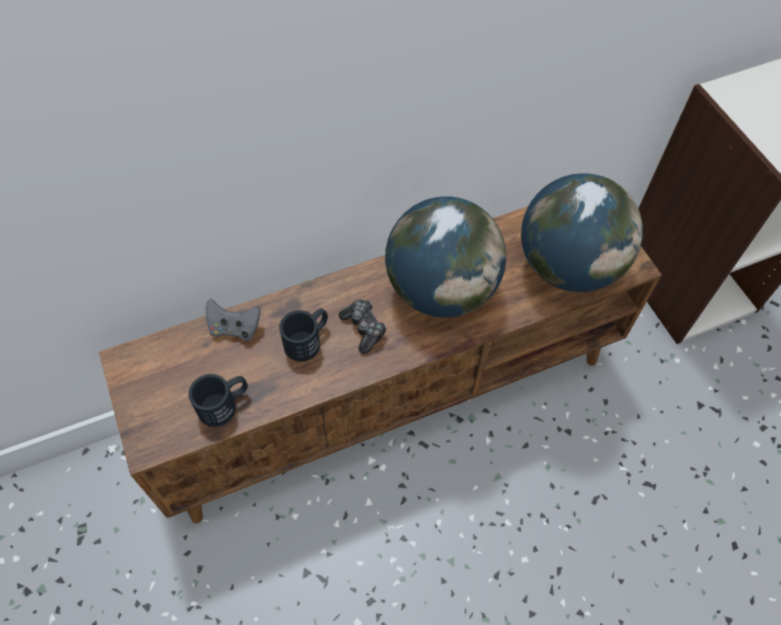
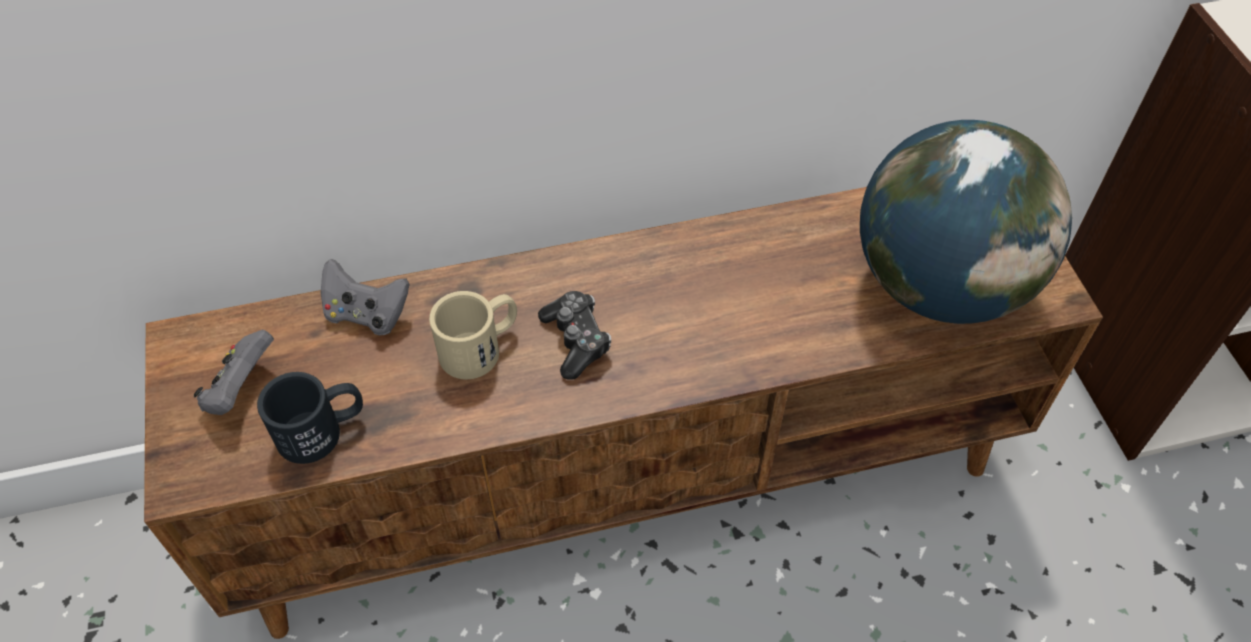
camera: 10 degrees right, 5 degrees down
black mug [279,308,328,362] -> beige mug [429,291,517,379]
globe [385,196,506,318] -> none
none -> grey game controller [194,330,274,415]

